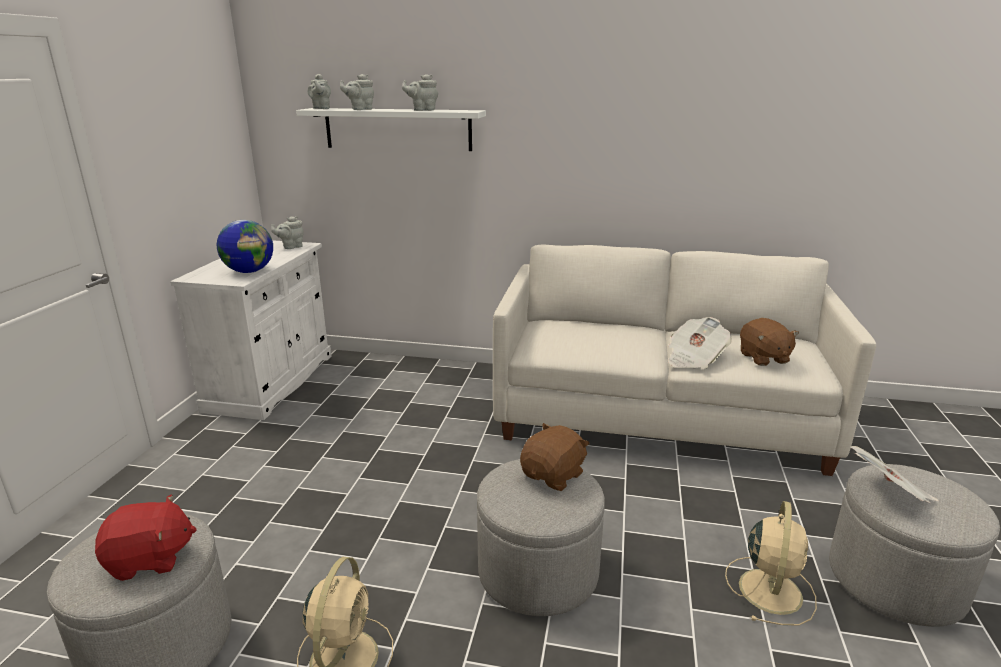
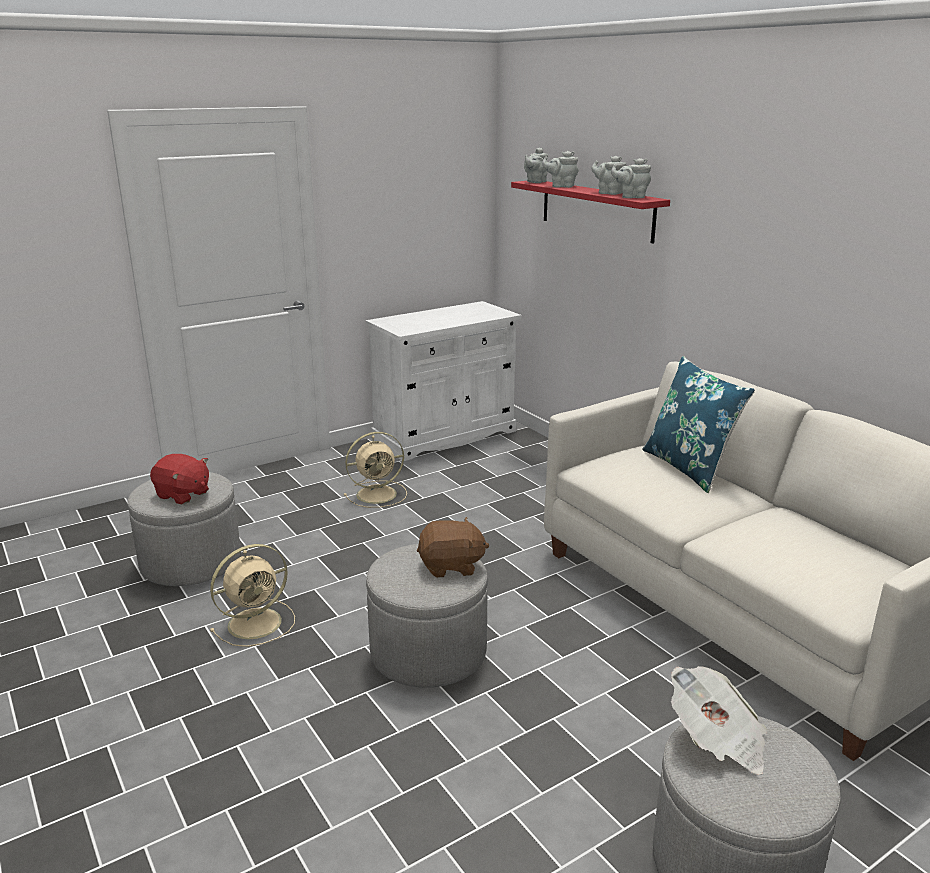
camera: 45 degrees right, 0 degrees up
globe [217,220,273,273] -> none
grey teapot [271,216,304,249] -> grey teapot moved to [611,158,651,198]
white shelf [296,108,486,151] -> red shelf [511,181,670,243]
newspaper [668,317,732,369] -> none
beige fan [725,501,817,625] -> beige fan moved to [344,432,407,508]
brown plush toy [740,318,799,366] -> none
none -> blue pillow [643,356,755,493]

